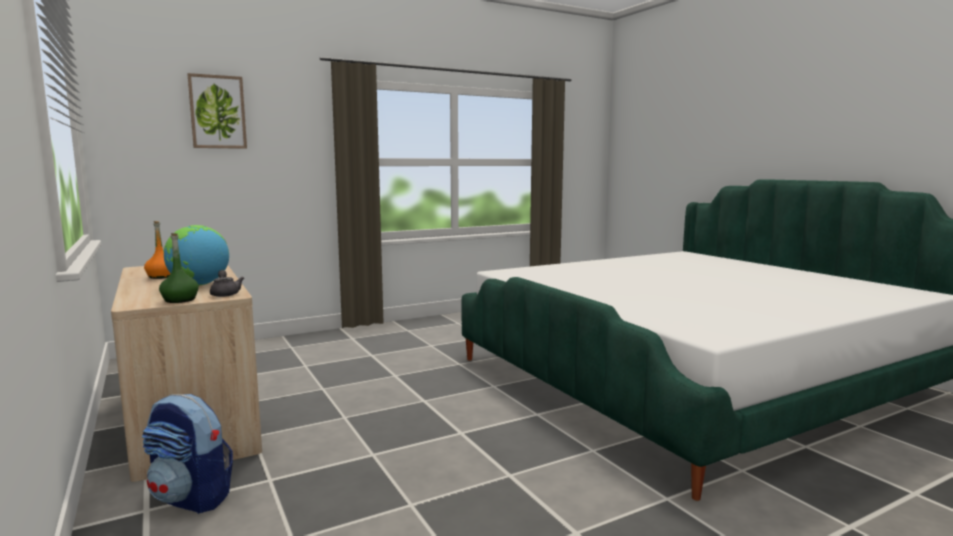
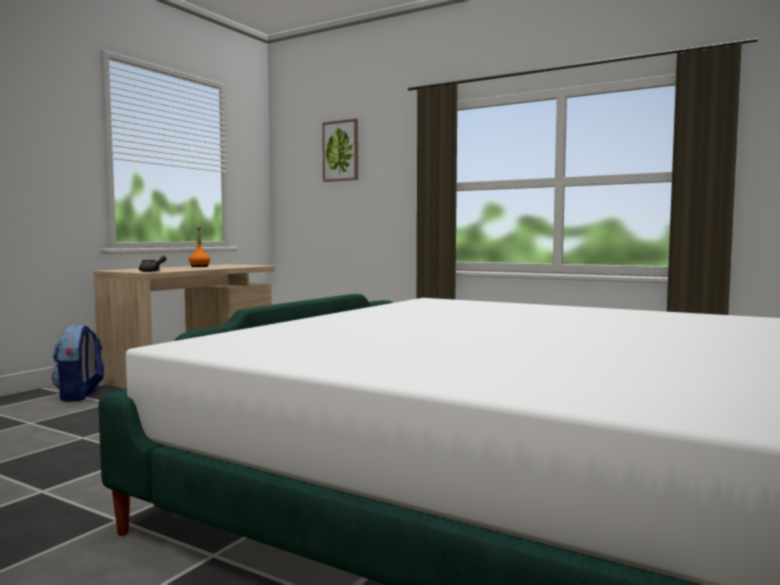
camera: 60 degrees right, 5 degrees down
green bottle [159,233,199,303] -> none
globe [164,225,229,285] -> none

